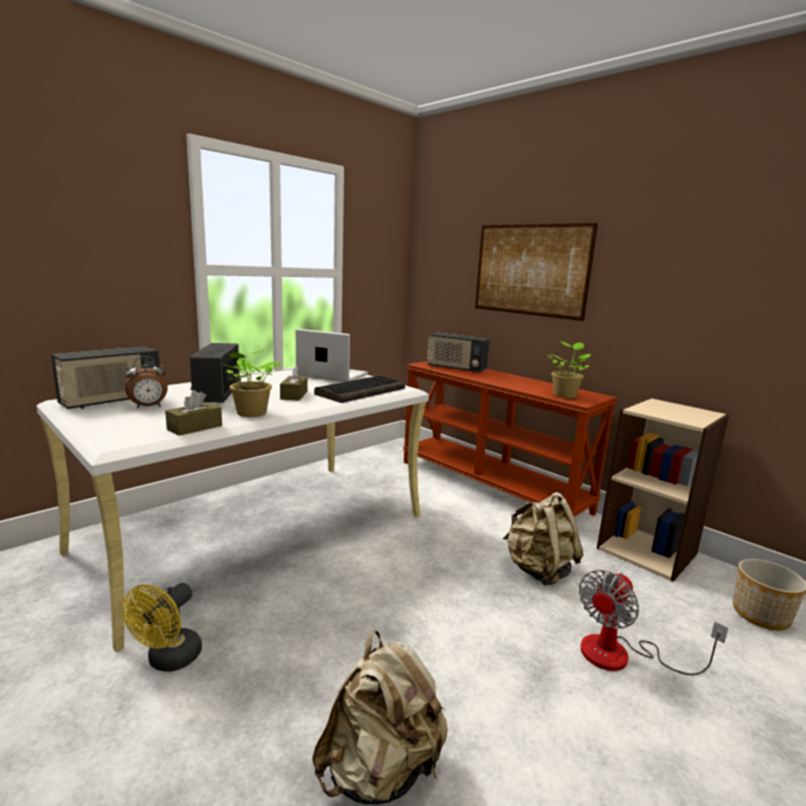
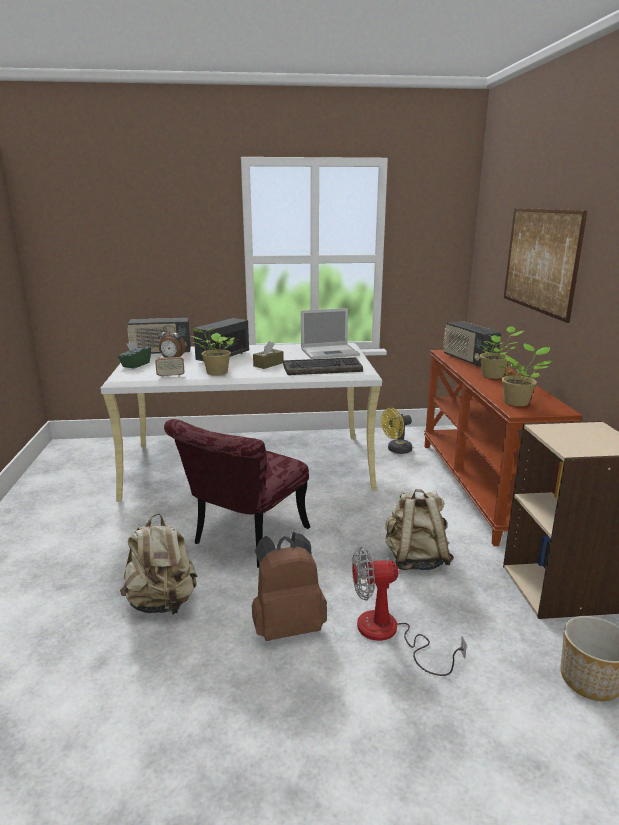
camera: 40 degrees right, 5 degrees up
yellow fan [123,583,202,672] -> yellow fan moved to [381,408,412,454]
brown tissue box [165,390,222,436] -> radio [155,343,184,378]
laptop [296,329,368,382] -> laptop turned 105 degrees clockwise [301,308,360,359]
none -> green tissue box [118,341,151,369]
none -> red chair [164,419,310,568]
none -> brown backpack [252,532,327,641]
none -> potted plant [478,326,524,379]

